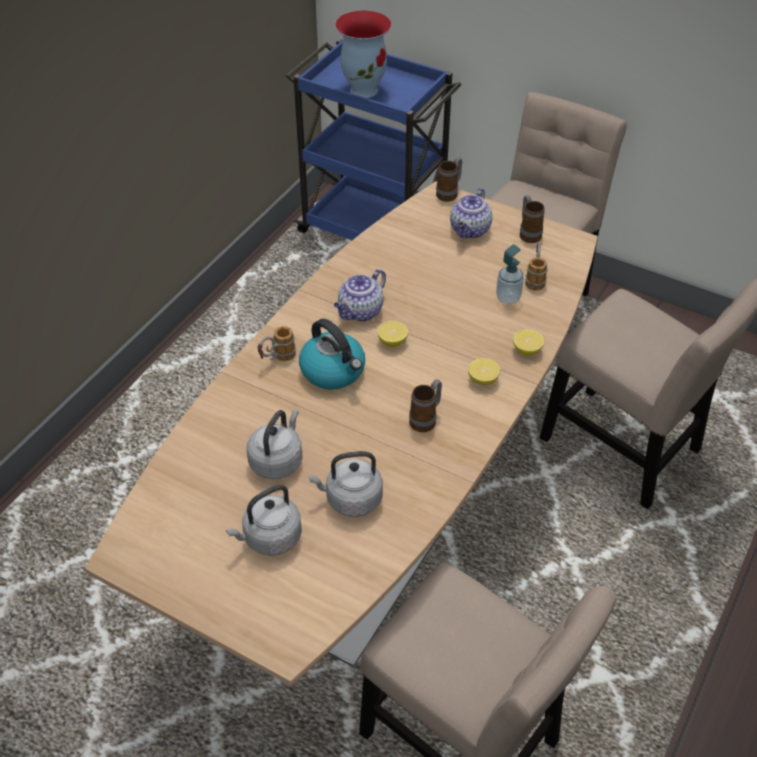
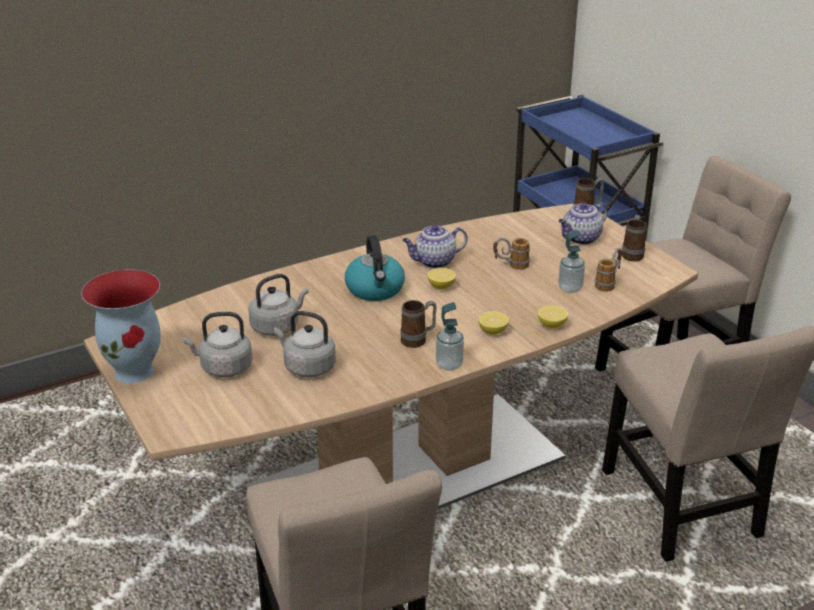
camera: 30 degrees right, 15 degrees down
mug [257,326,296,361] -> mug moved to [493,238,530,270]
vase [335,10,392,98] -> vase moved to [81,270,161,383]
none -> soap dispenser [436,302,464,371]

